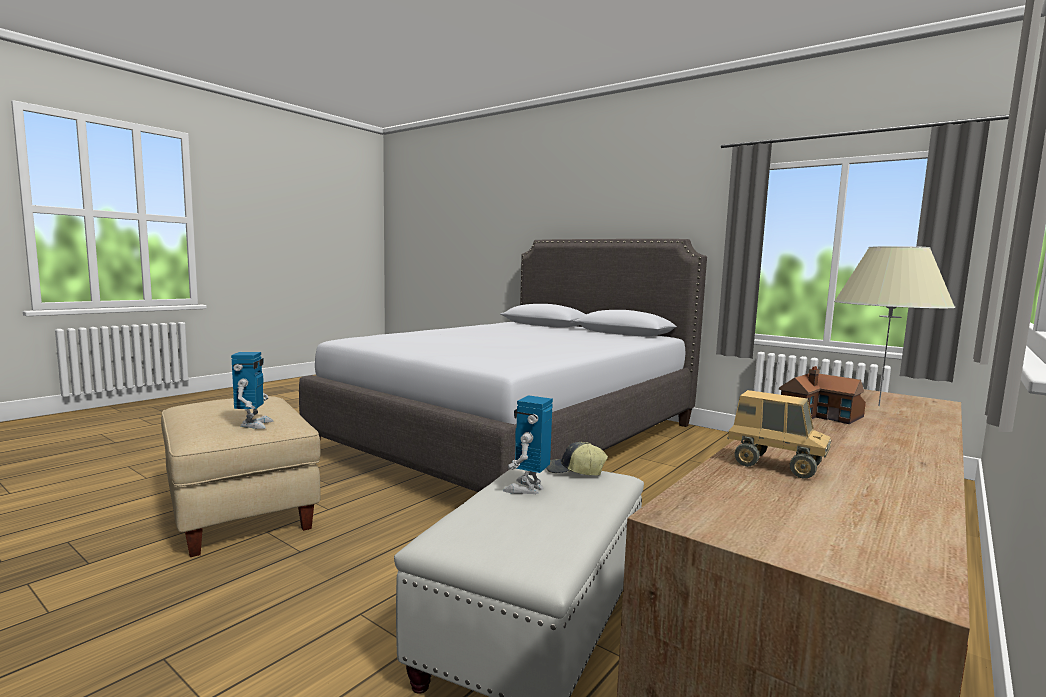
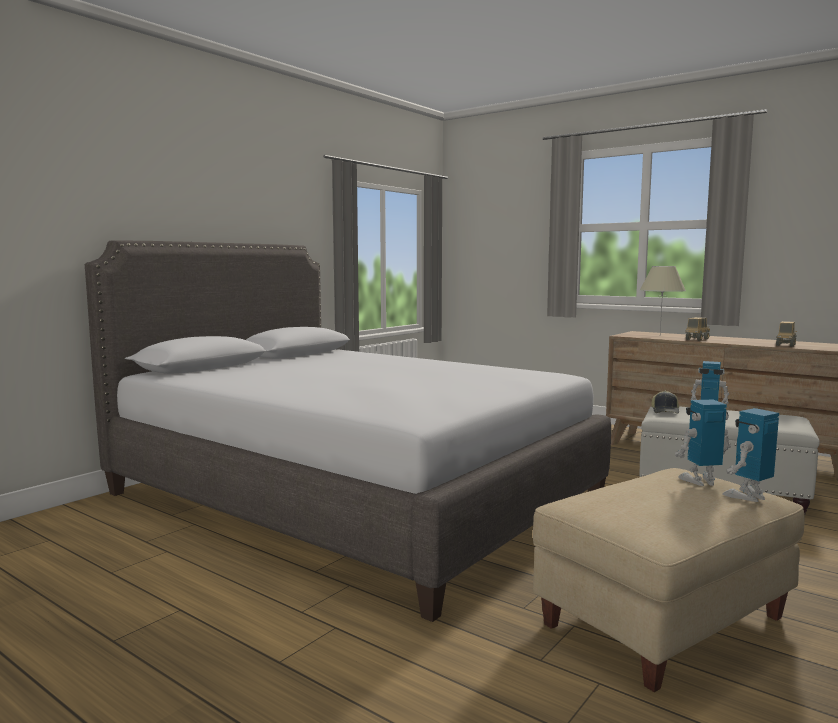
camera: 90 degrees left, 0 degrees up
toy house [779,366,866,424] -> toy truck [685,317,710,341]
none -> toy robot [722,408,779,502]

